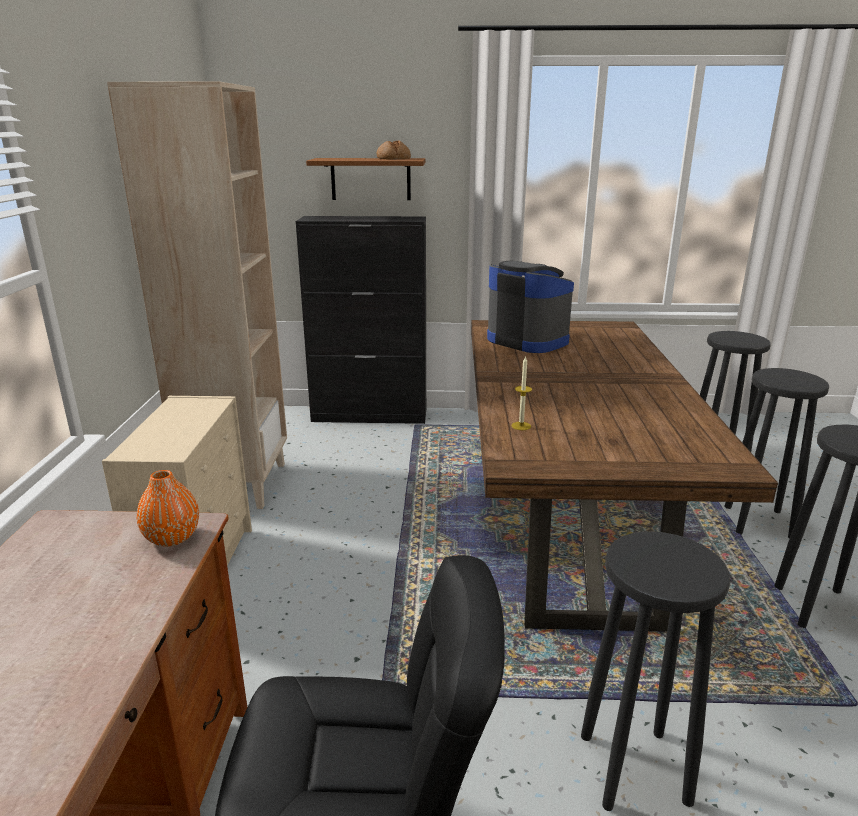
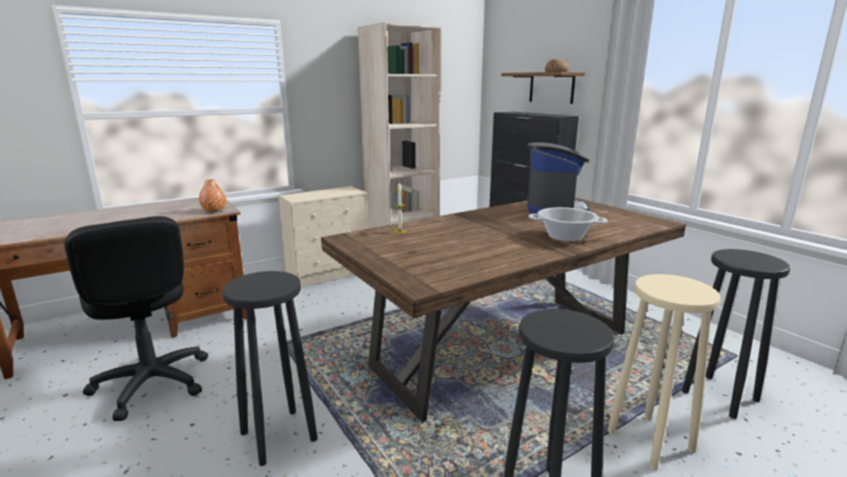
camera: 55 degrees right, 5 degrees down
black stool [724,368,829,539] -> beige stool [608,274,721,470]
none -> cooking pot [529,207,608,242]

